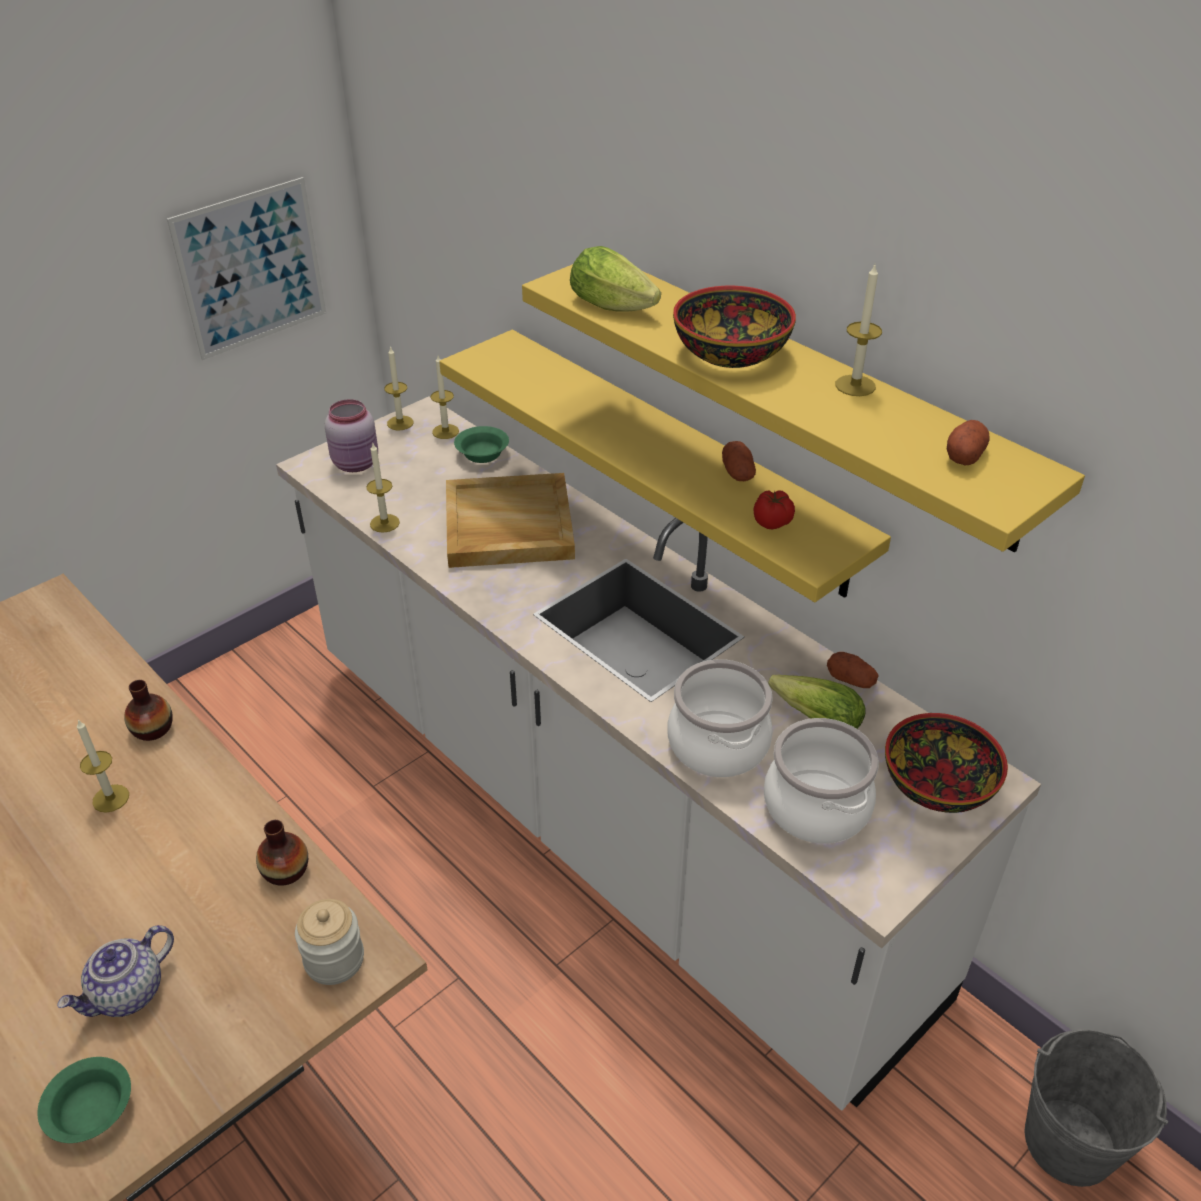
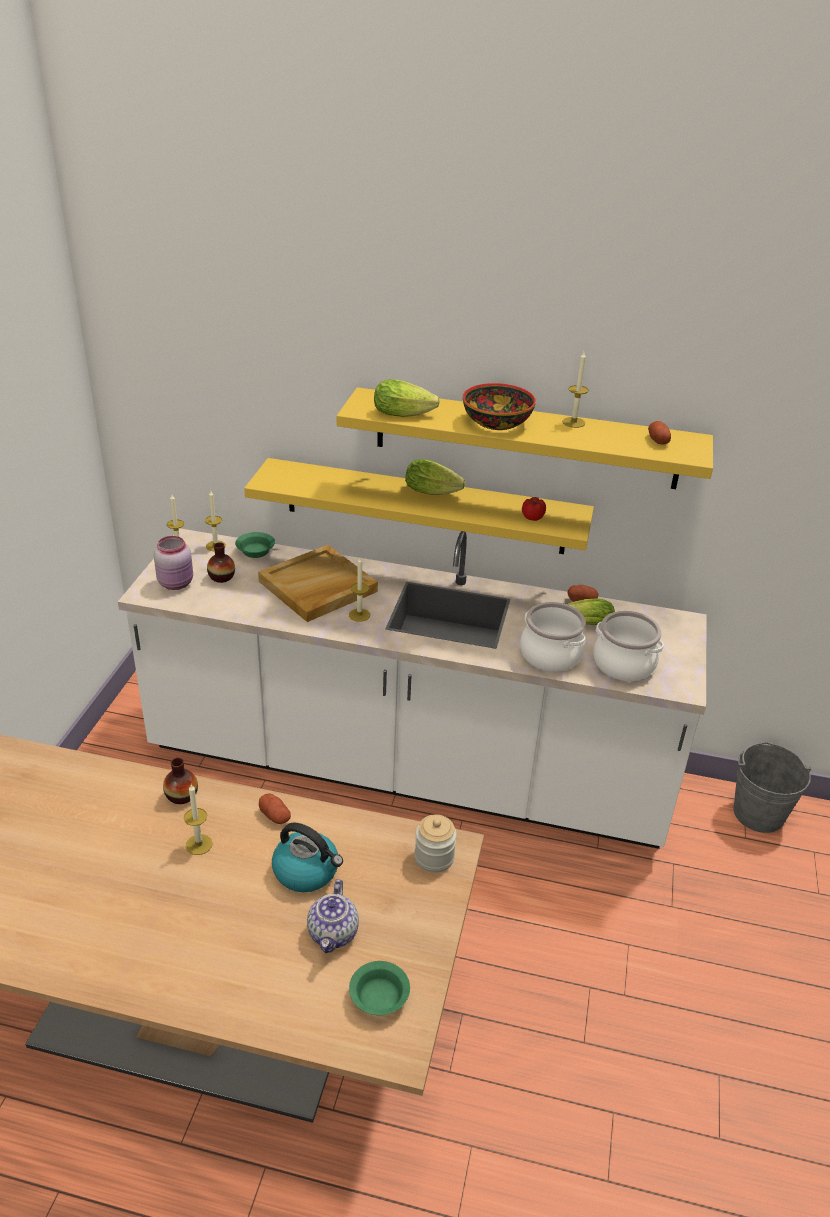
camera: 35 degrees left, 5 degrees down
picture [167,177,326,360] -> none
vase [256,820,308,886] -> vase moved to [207,542,235,583]
candle [366,444,400,533] -> candle moved to [349,558,370,622]
potato [722,441,756,481] -> potato moved to [259,793,291,824]
bowl [885,713,1008,813] -> none
none -> kettle [272,822,343,892]
none -> lettuce [405,459,466,495]

